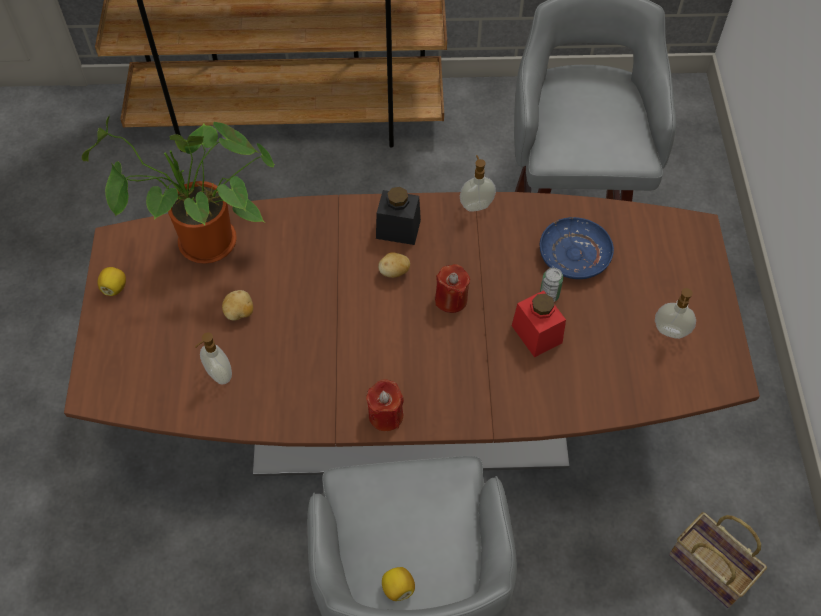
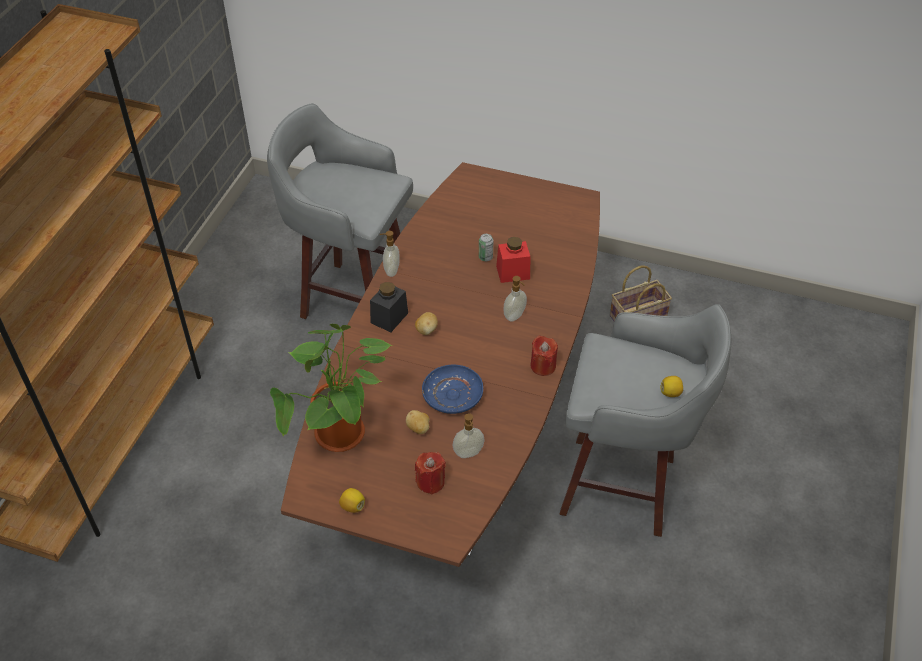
camera: 70 degrees left, 10 degrees down
red candle [435,264,470,313] -> red candle moved to [415,452,446,495]
blue plate [540,217,614,279] -> blue plate moved to [422,365,483,414]
soap dispenser [655,288,696,339] -> soap dispenser moved to [503,276,527,322]

